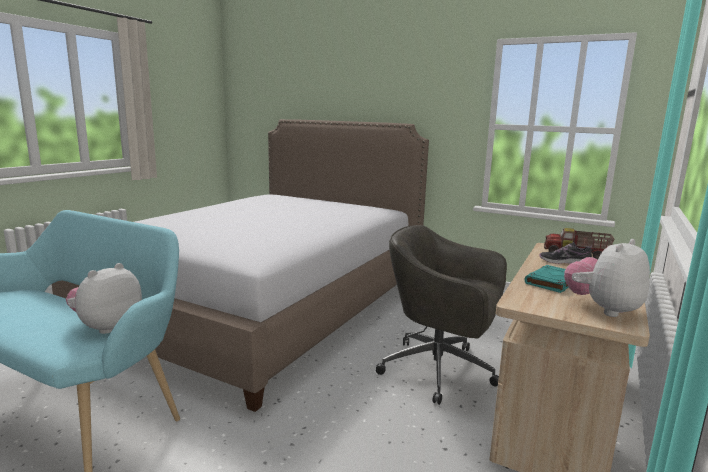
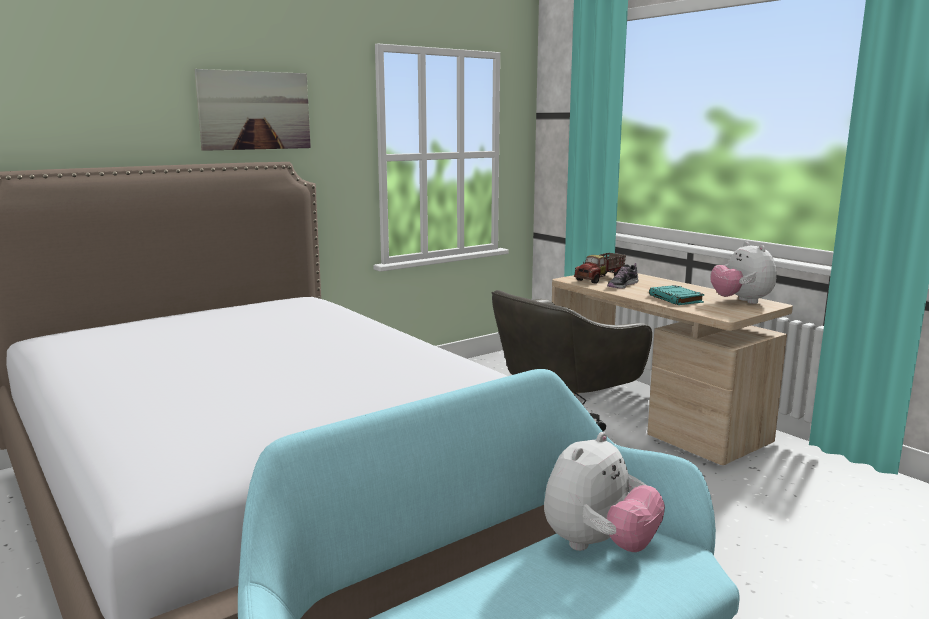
camera: 65 degrees left, 0 degrees up
plush toy [66,263,142,334] -> plush toy turned 105 degrees counterclockwise [544,432,665,552]
none -> picture [194,69,311,151]

